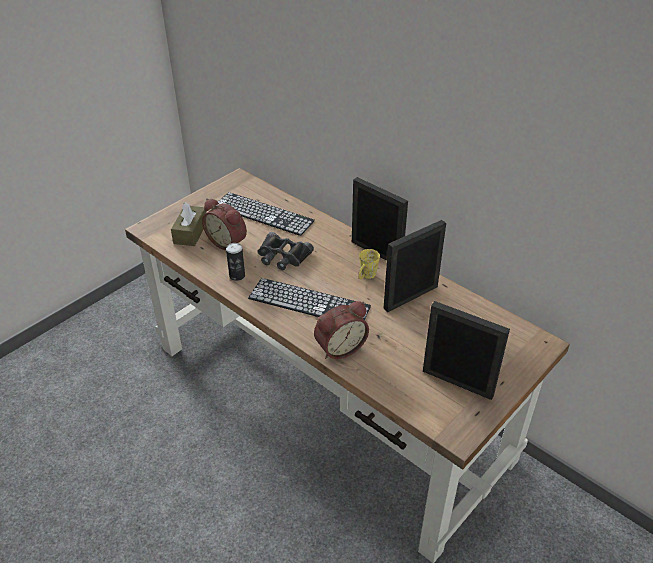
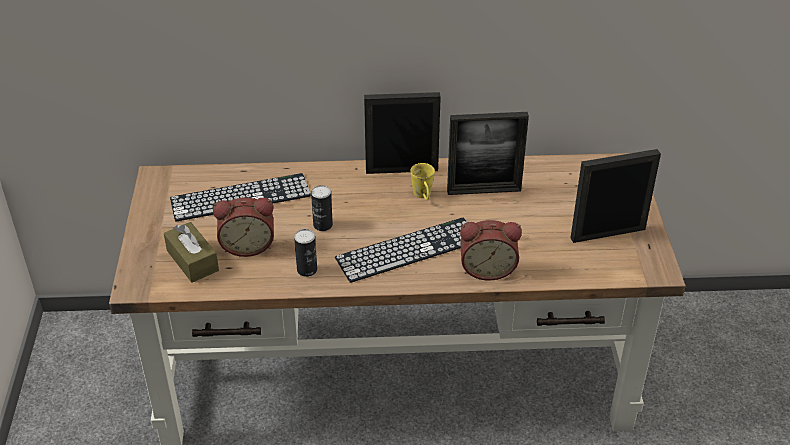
camera: 45 degrees left, 0 degrees up
black binoculars [258,232,314,270] -> can [311,185,333,231]
alarm clock [314,301,369,359] -> alarm clock turned 75 degrees clockwise [460,220,522,280]
picture frame [383,220,446,312] -> picture frame turned 105 degrees counterclockwise [447,112,529,195]

